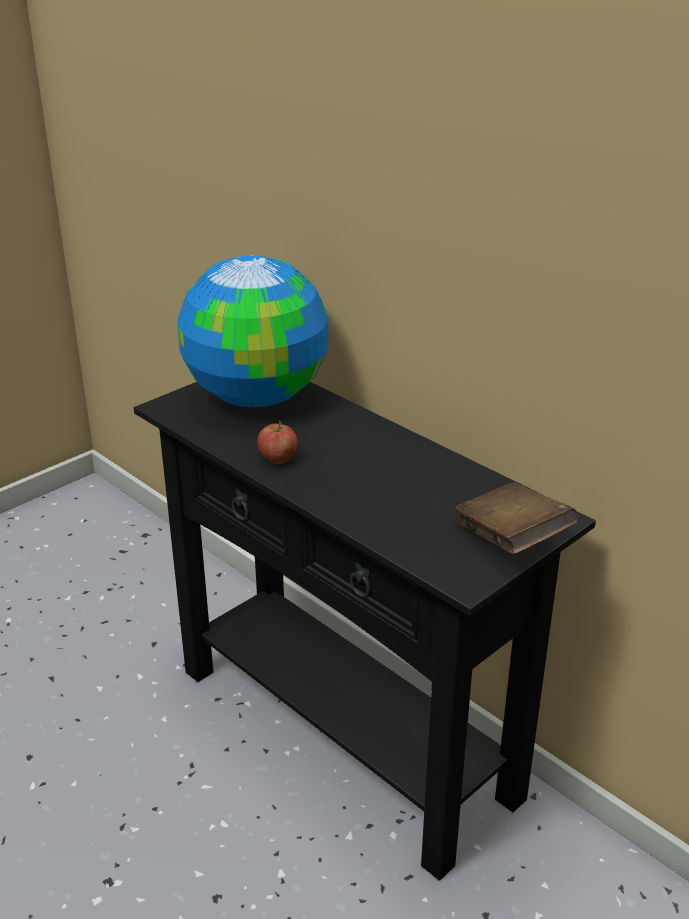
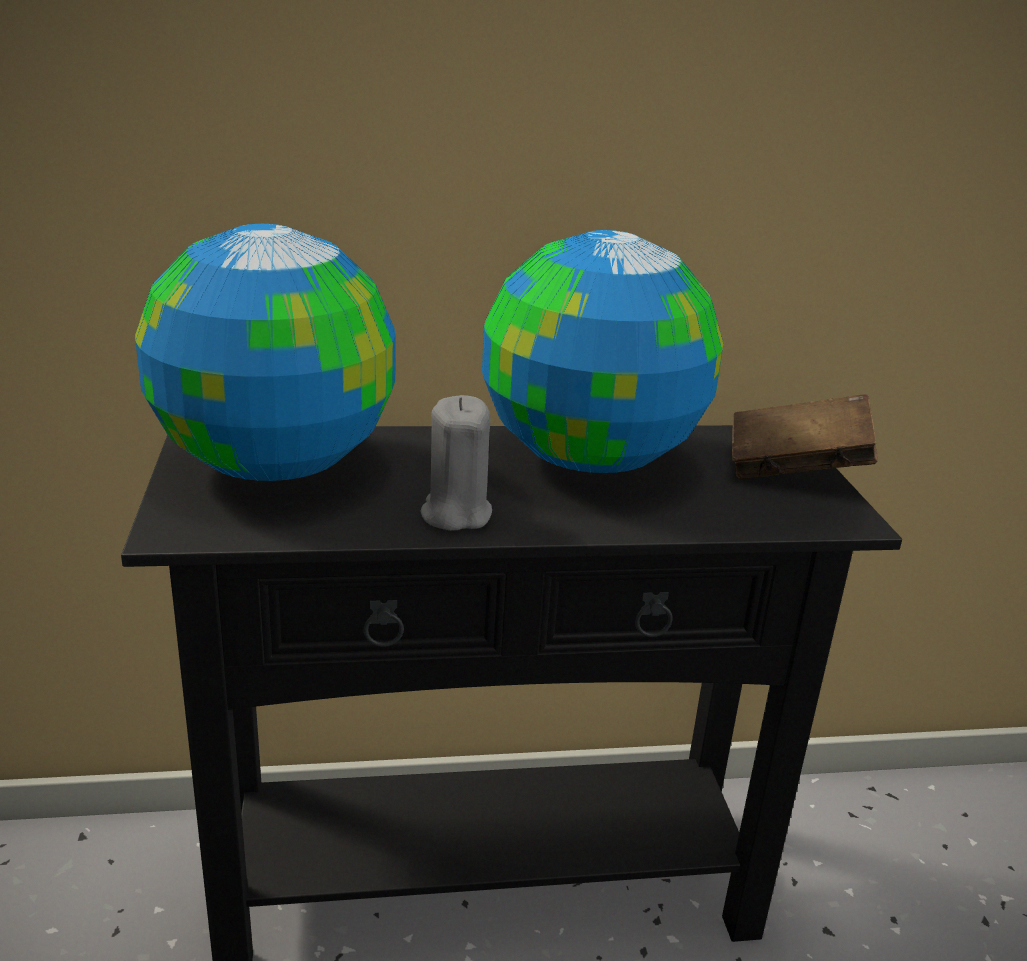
camera: 55 degrees left, 5 degrees down
apple [258,421,298,464] -> grey candle [421,395,492,531]
none -> globe [482,230,724,473]

